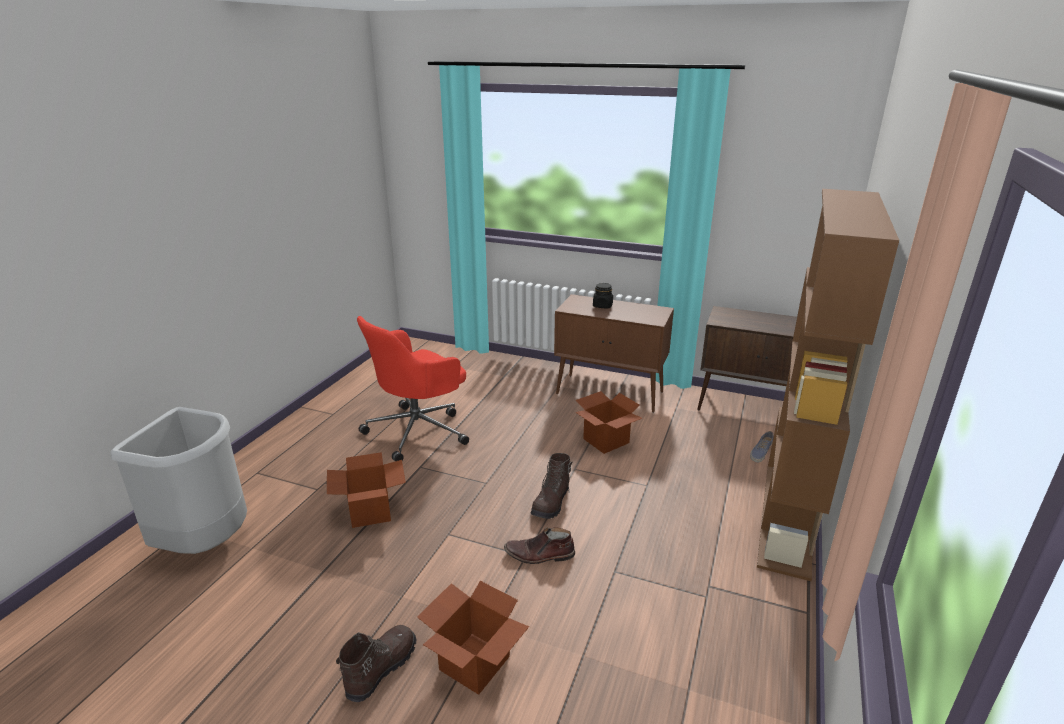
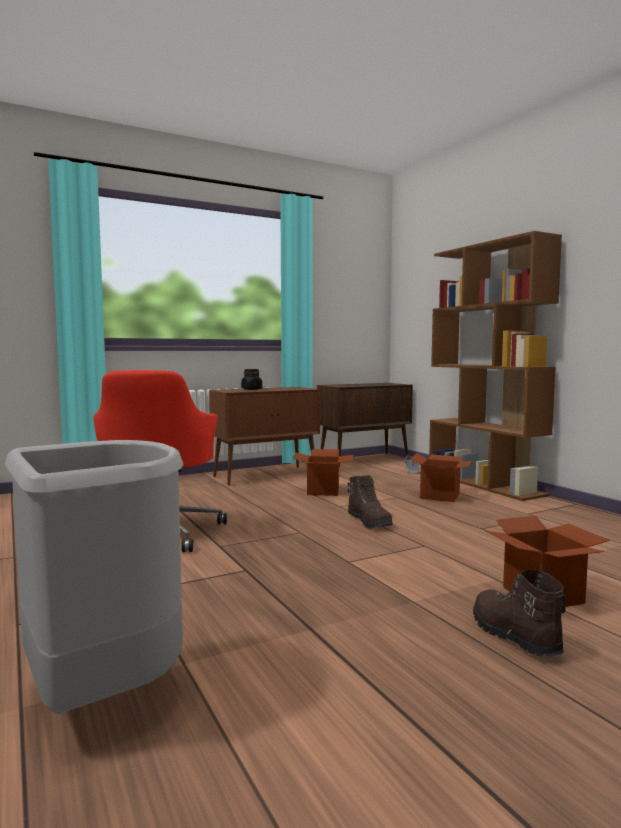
camera: 50 degrees left, 20 degrees down
cardboard box [327,452,406,528] -> cardboard box moved to [411,453,473,502]
brown boot [504,527,575,564] -> none

